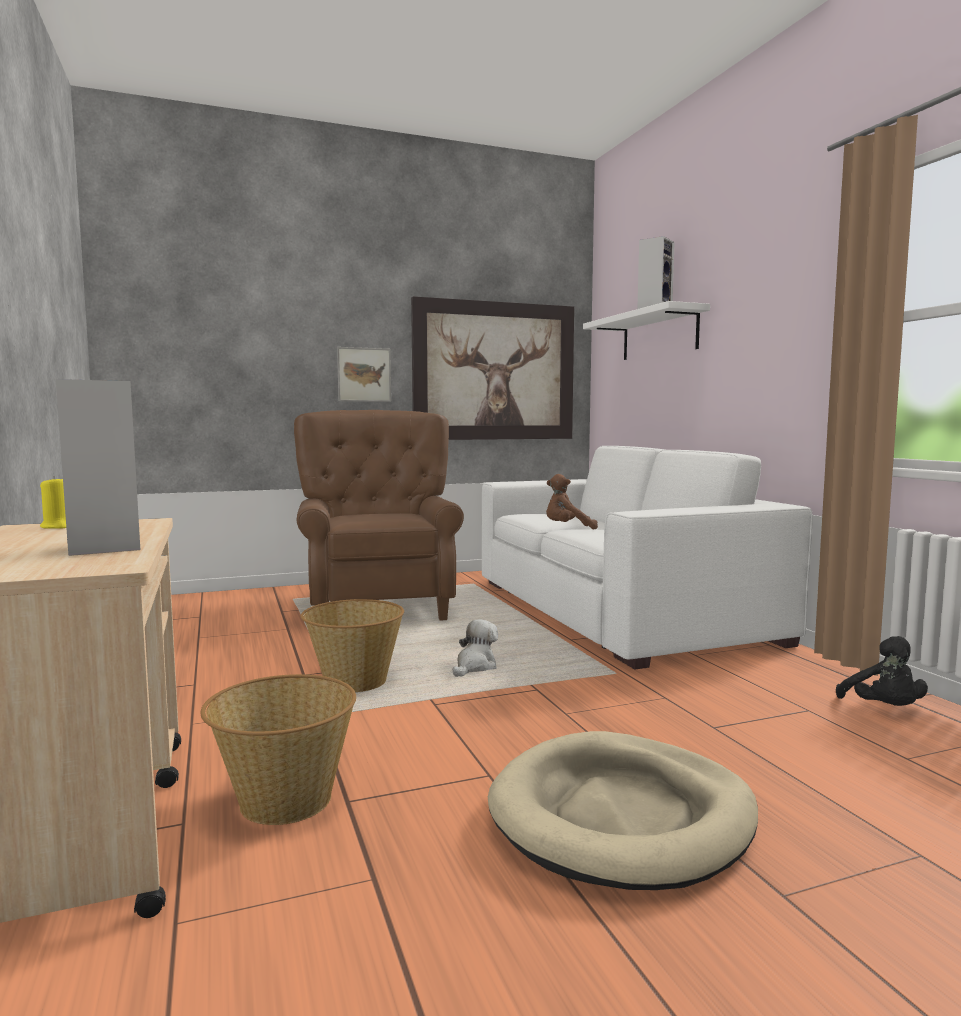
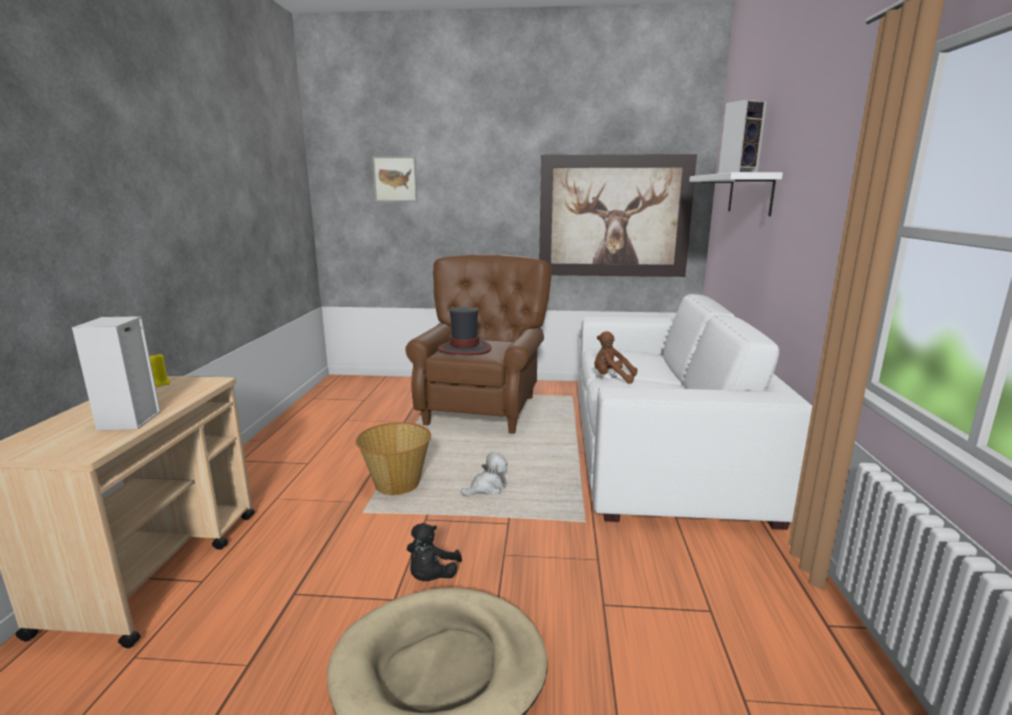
camera: 25 degrees right, 10 degrees up
basket [200,674,356,825] -> none
picture [337,347,391,402] -> picture moved to [373,156,417,201]
black plush toy [836,636,928,706] -> black plush toy moved to [407,523,462,581]
none -> hat [438,307,491,355]

